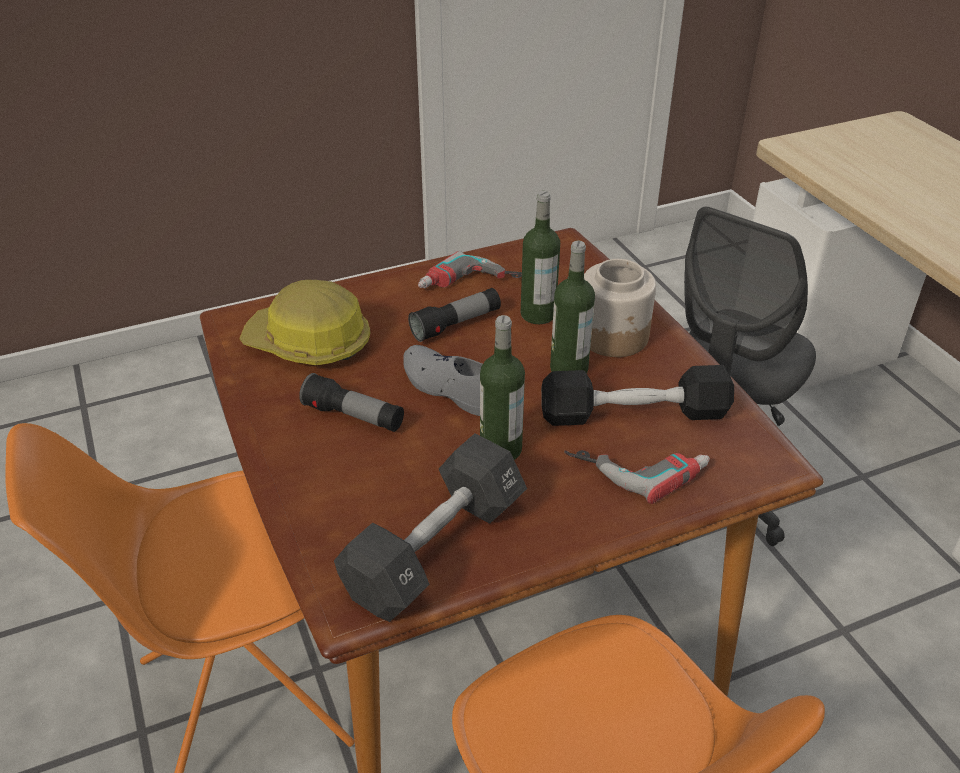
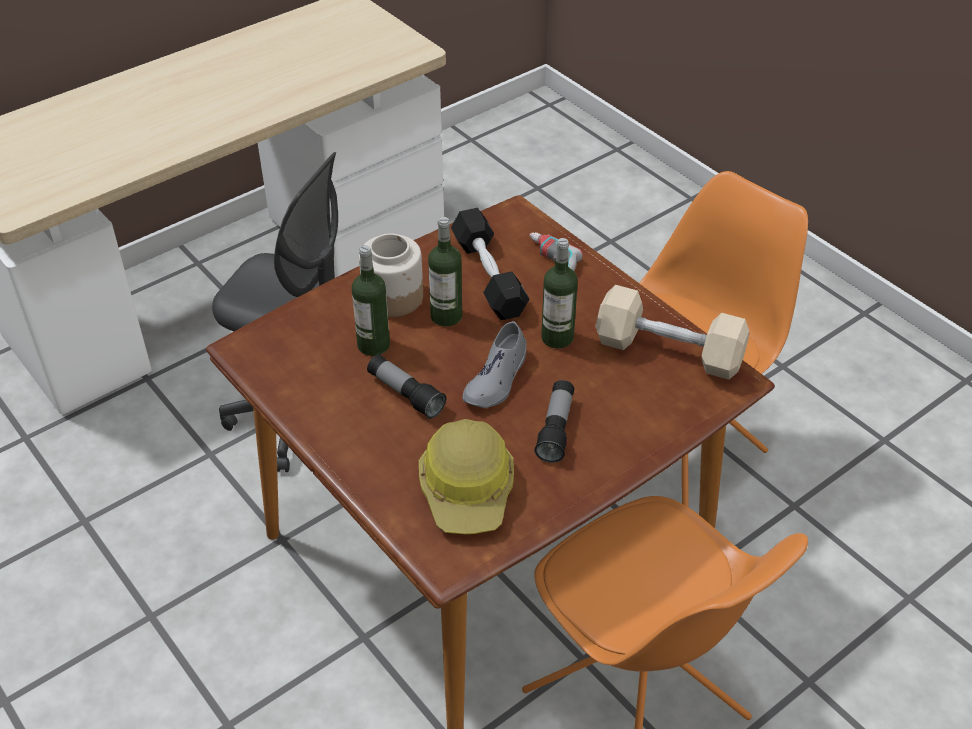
camera: 105 degrees left, 5 degrees up
black dumbbell [334,433,527,622] -> beige dumbbell [596,285,749,380]
power drill [418,251,522,288] -> none

